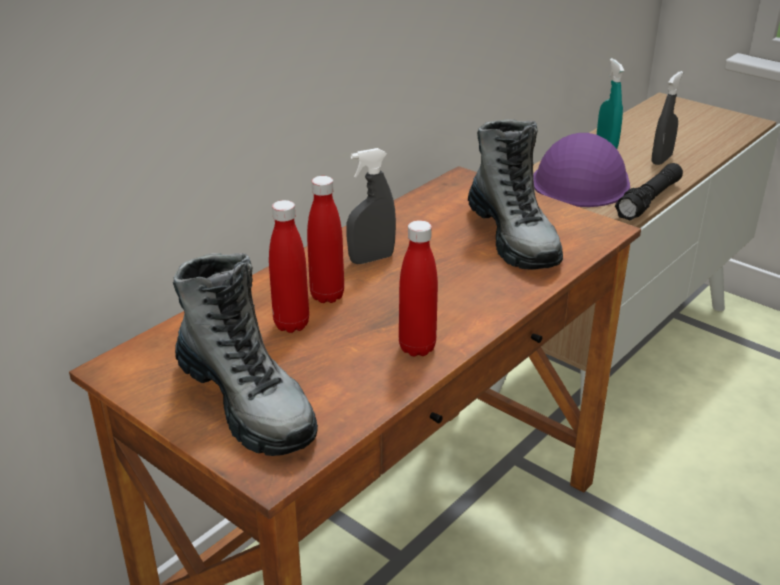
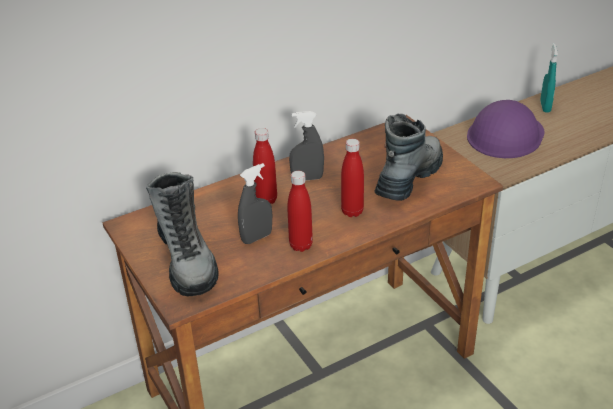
camera: 20 degrees right, 5 degrees up
red bottle [269,200,309,333] -> red bottle moved to [341,139,364,217]
boot [468,119,563,270] -> boot turned 150 degrees counterclockwise [374,113,443,201]
black flashlight [615,163,683,221] -> none
grey spray bottle [652,71,683,165] -> grey spray bottle moved to [238,163,272,244]

